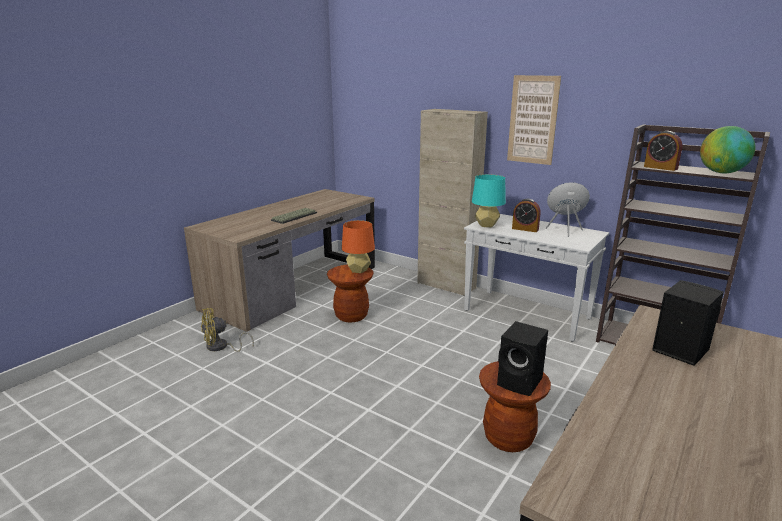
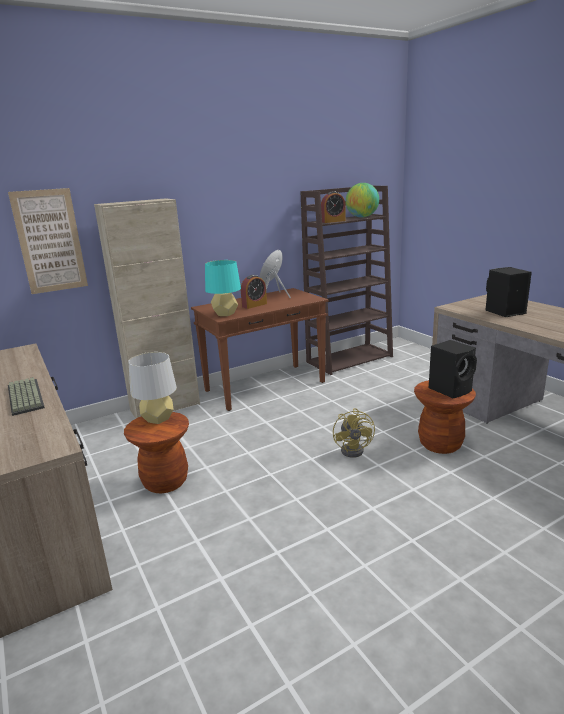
camera: 65 degrees left, 0 degrees up
yellow fan [201,308,254,352] -> yellow fan moved to [333,408,375,458]
orange table lamp [342,220,375,273] -> grey table lamp [128,352,177,424]
white console table [464,214,609,342] -> brown console table [191,288,328,411]
picture [507,75,561,165] -> picture moved to [8,188,88,294]

